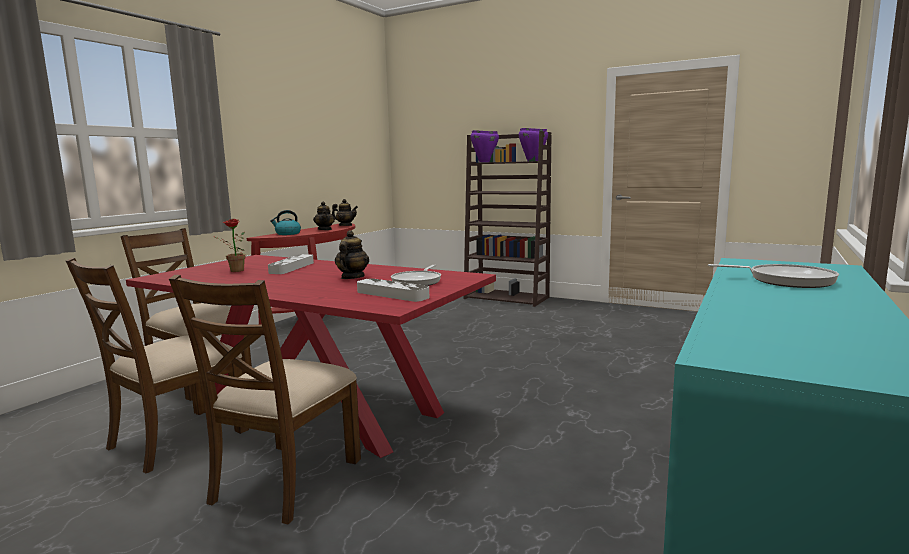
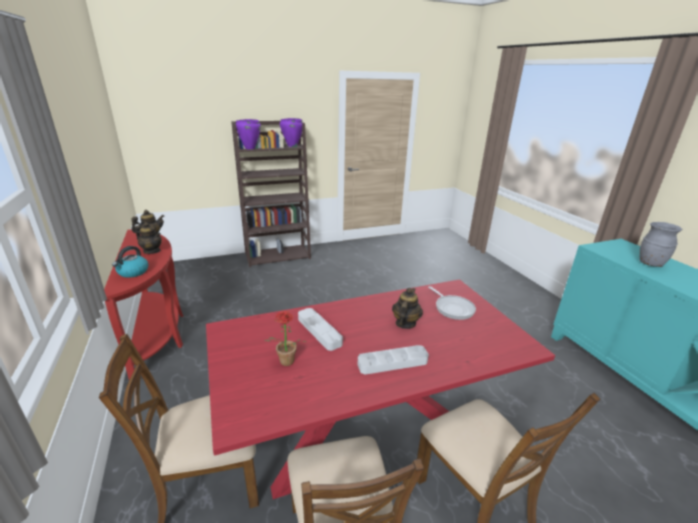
camera: 50 degrees left, 15 degrees up
teapot [335,230,369,279] -> teapot turned 60 degrees clockwise [392,288,423,329]
grey tray [357,278,430,302] -> grey tray moved to [357,345,429,374]
frying pan [708,264,839,288] -> grey vase [640,222,682,267]

